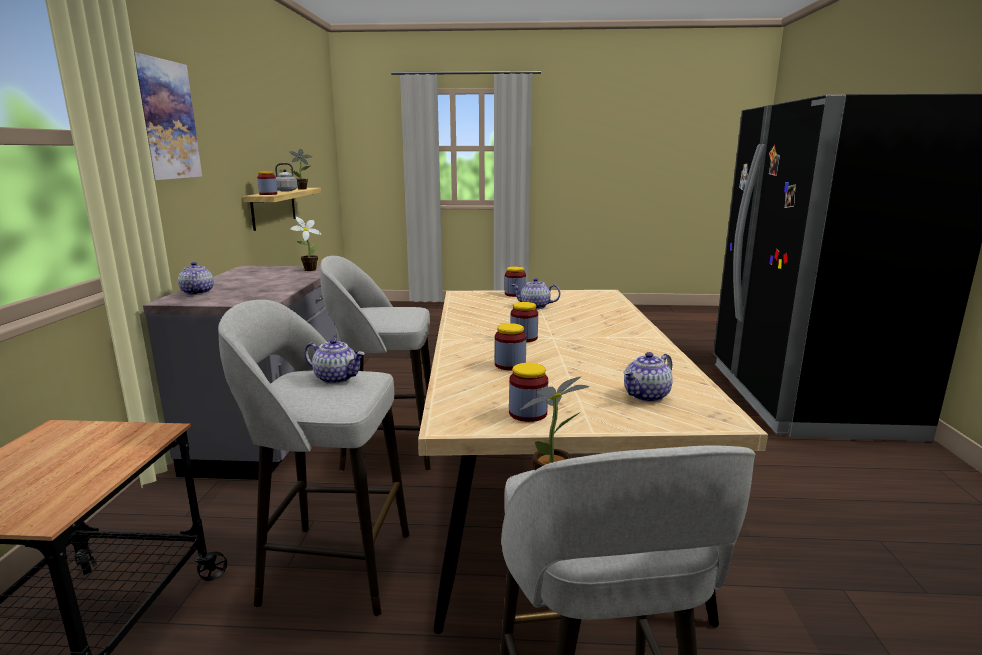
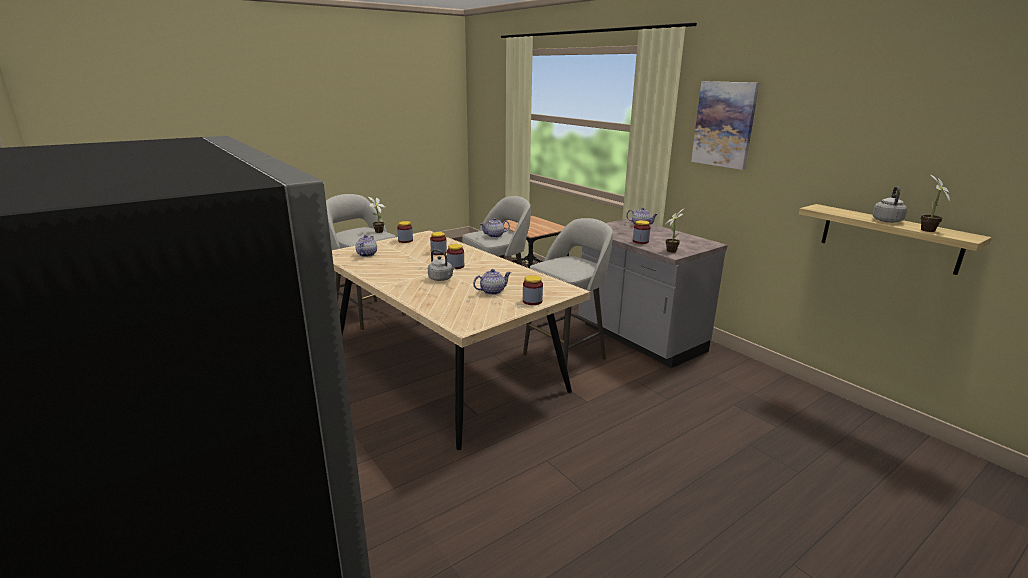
camera: 140 degrees right, 5 degrees up
jar [257,171,277,195] -> jar moved to [633,220,651,244]
none -> grey kettle [428,249,455,281]

